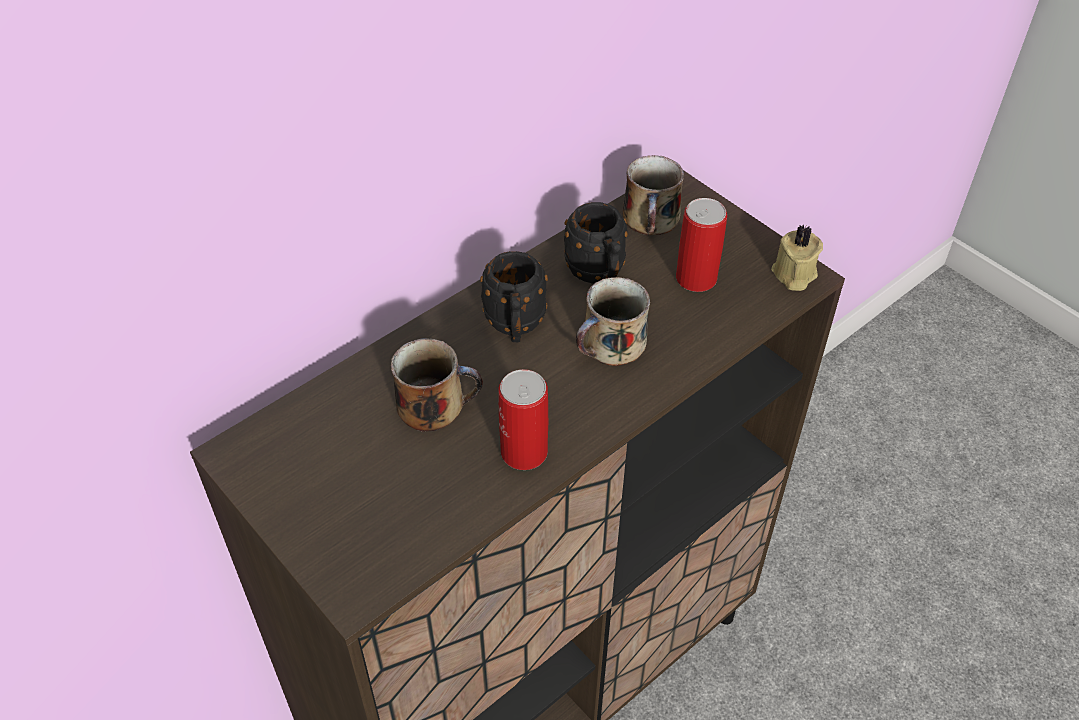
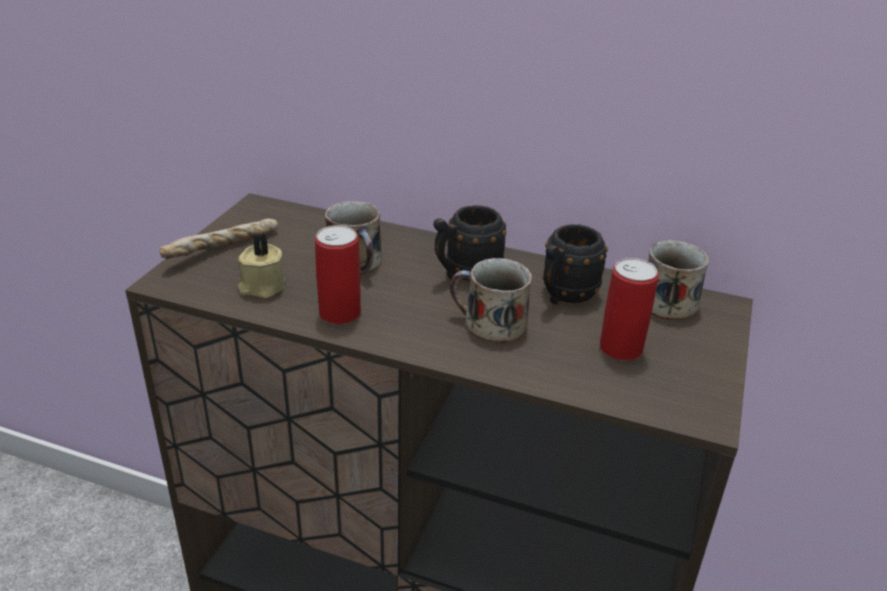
camera: 60 degrees right, 15 degrees down
beige candle [771,225,823,291] -> beige candle moved to [238,234,285,298]
none -> bread [159,219,279,259]

